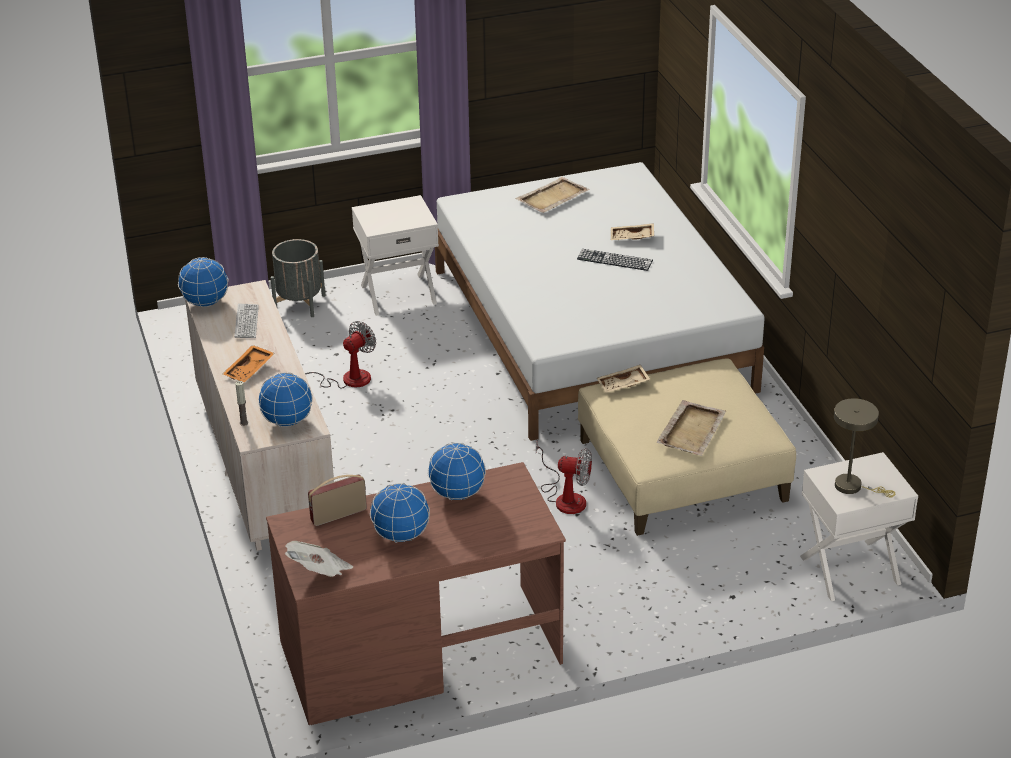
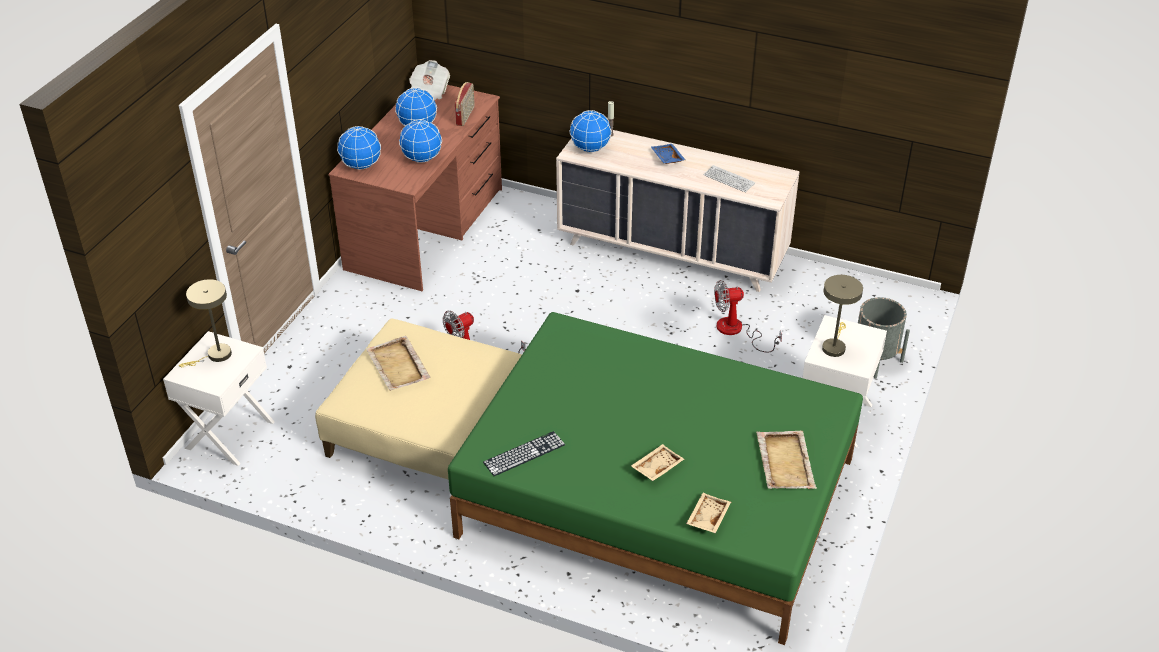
camera: 130 degrees right, 5 degrees up
globe [178,257,228,307] -> globe moved to [337,126,381,170]
orange tray [223,345,275,382] -> blue tray [651,144,686,164]
fan [305,321,376,389] -> fan turned 90 degrees clockwise [714,280,782,353]
white bed [435,162,765,441] -> green bed [448,312,863,645]
keyboard [577,249,653,271] -> keyboard moved to [483,431,565,476]
beige tray [597,365,650,393] -> beige tray moved to [686,493,731,533]
none -> beige table lamp [822,275,863,357]

